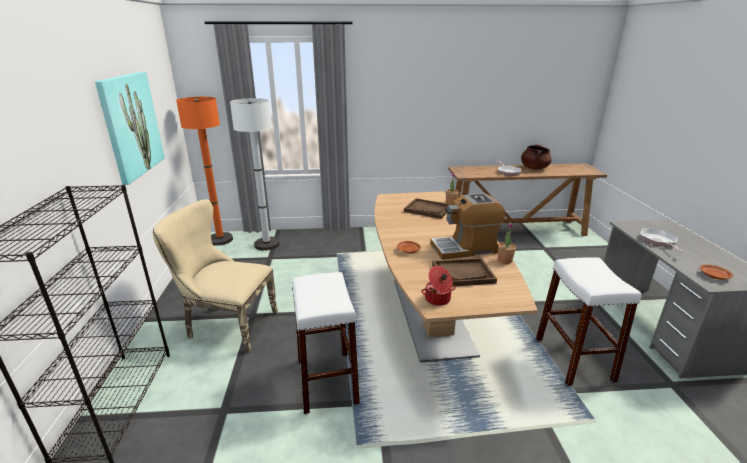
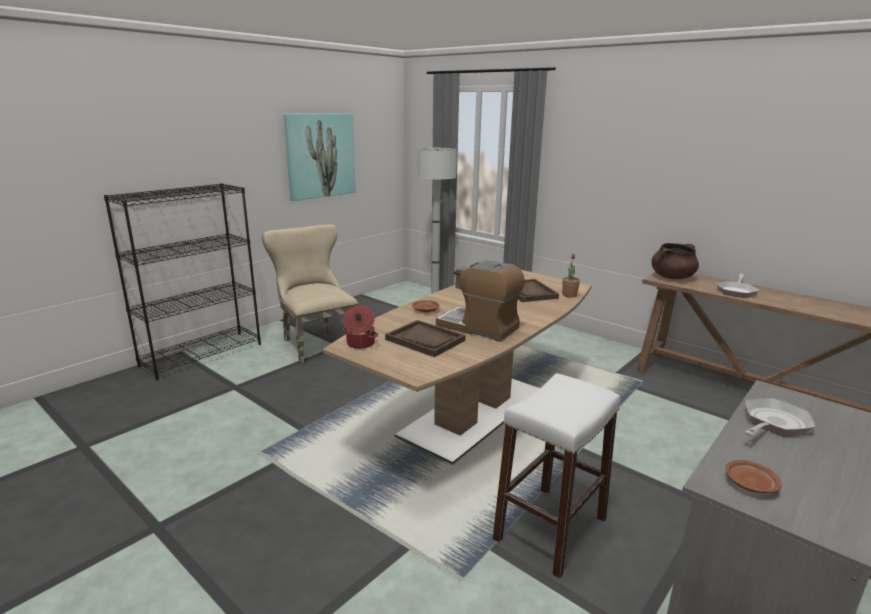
camera: 45 degrees right, 5 degrees down
orange floor lamp [176,97,233,246] -> none
white stool [292,272,360,414] -> none
potted plant [498,222,516,264] -> none
brown cooking pot [521,144,551,169] -> brown cooking pot moved to [652,243,699,279]

